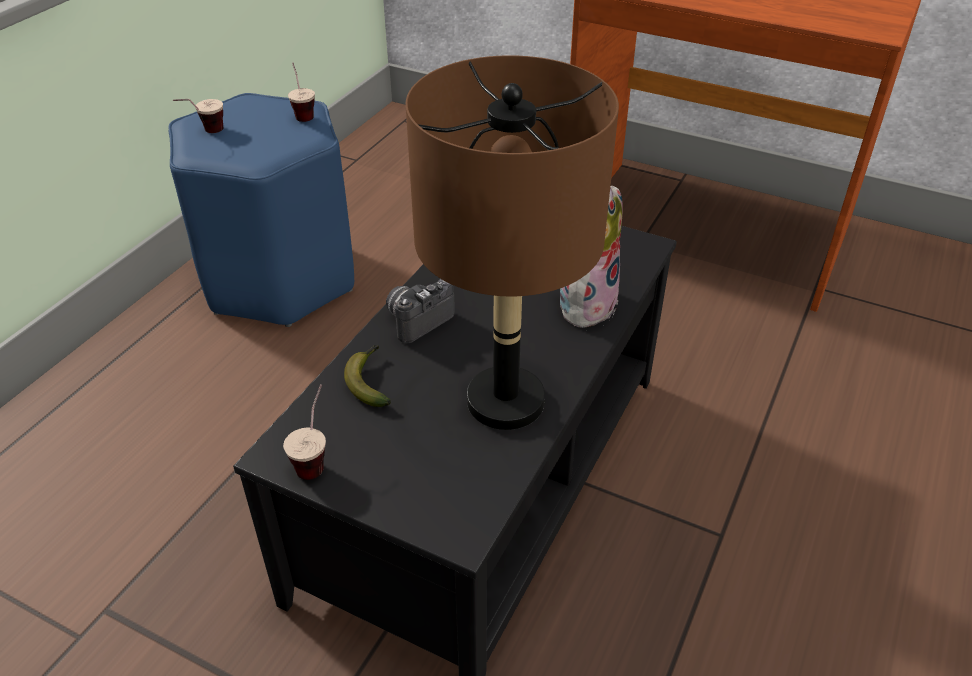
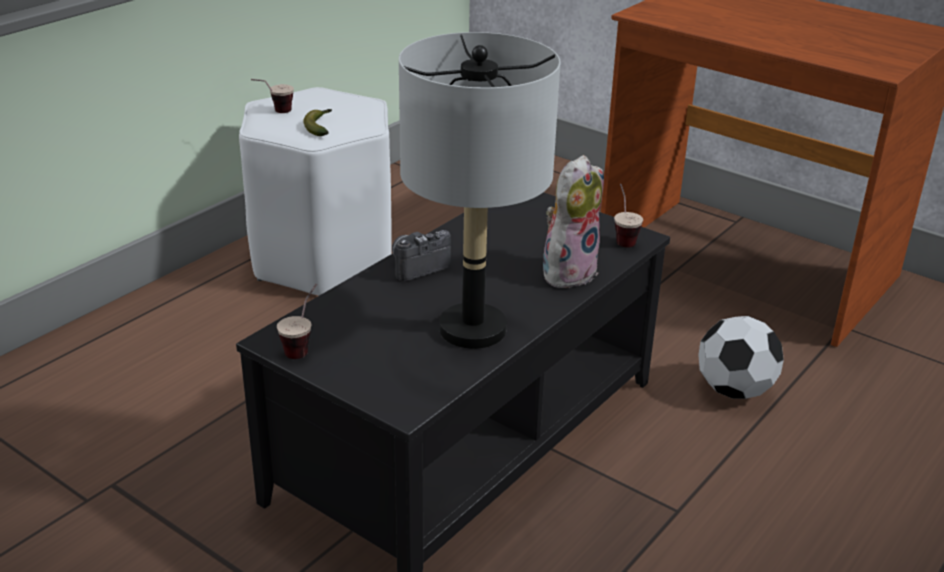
camera: 10 degrees right, 10 degrees down
blue stool [168,93,354,327] -> white stool [239,87,392,296]
cup [288,62,315,122] -> cup moved to [614,184,643,248]
banana [344,345,391,407] -> banana moved to [303,109,332,136]
brown table lamp [405,55,619,430] -> grey table lamp [399,32,561,349]
none -> football [698,316,784,399]

